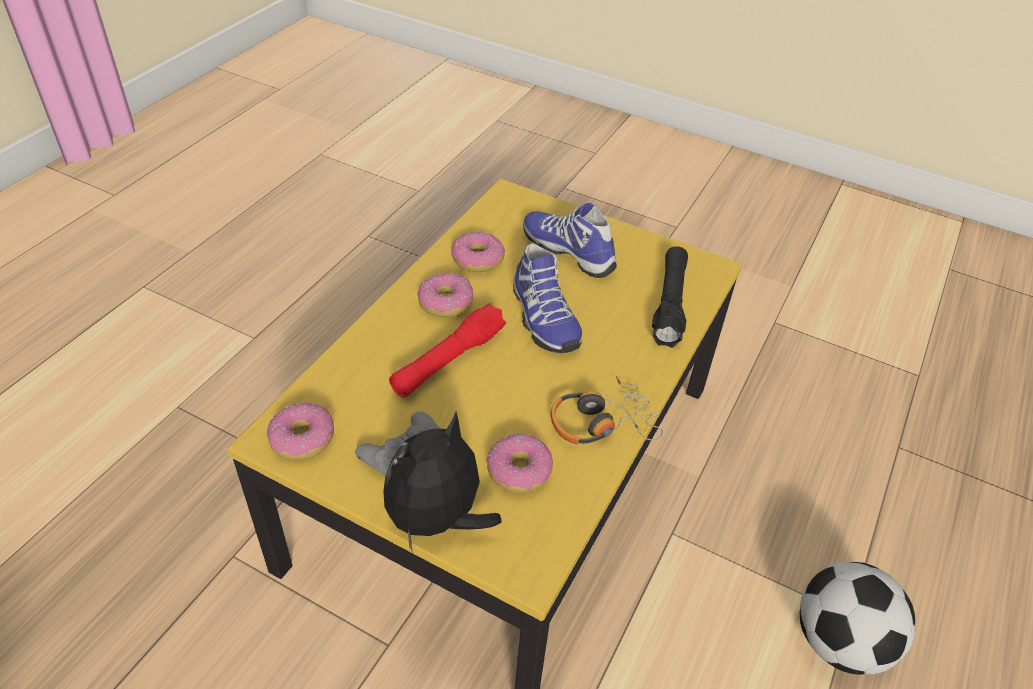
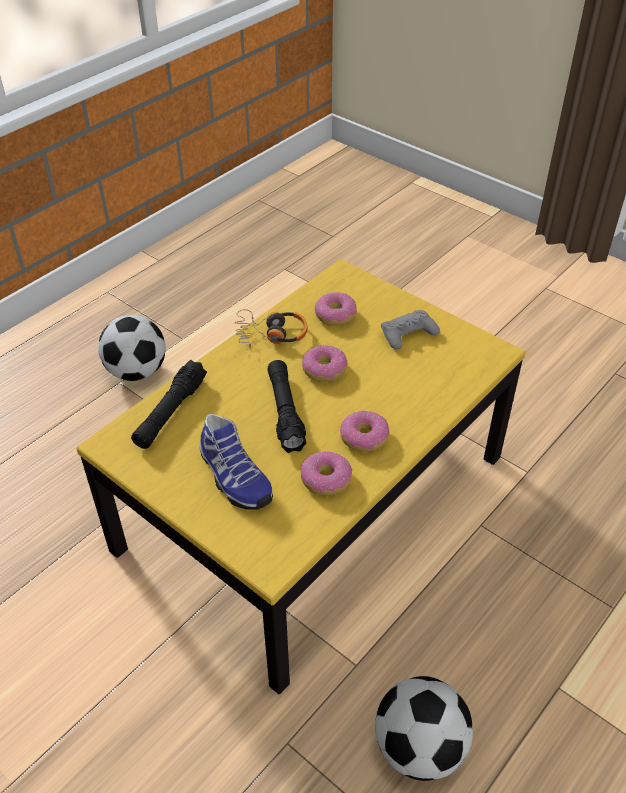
camera: 165 degrees left, 0 degrees up
donut [267,402,334,460] -> donut moved to [302,345,348,382]
plush toy [383,412,502,553] -> none
red flashlight [389,303,506,398] -> none
shoe [513,244,582,353] -> black flashlight [268,360,306,453]
none -> football [375,676,473,781]

